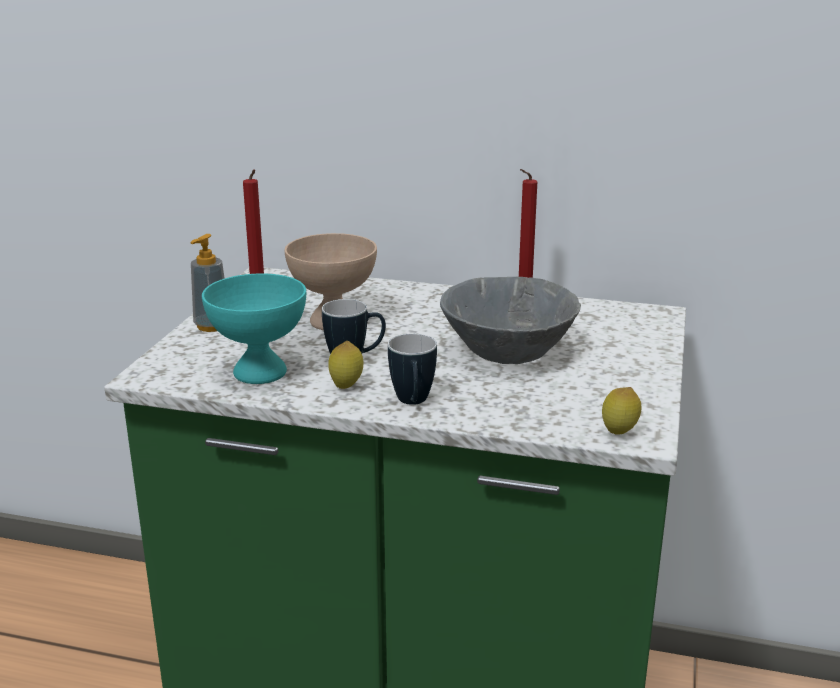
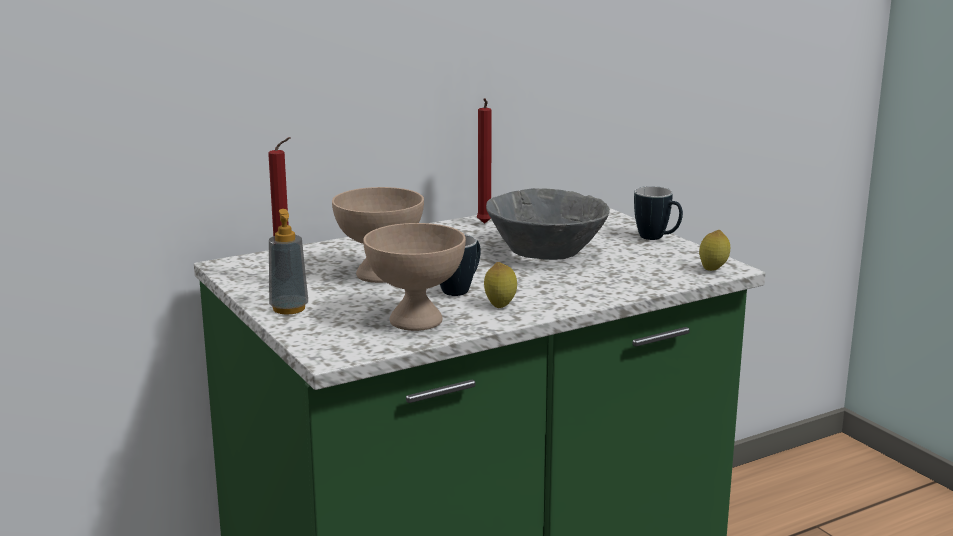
camera: 45 degrees left, 5 degrees down
turquoise bowl [202,273,306,384] -> beige bowl [363,223,466,331]
mug [388,334,437,405] -> mug moved to [634,186,683,240]

